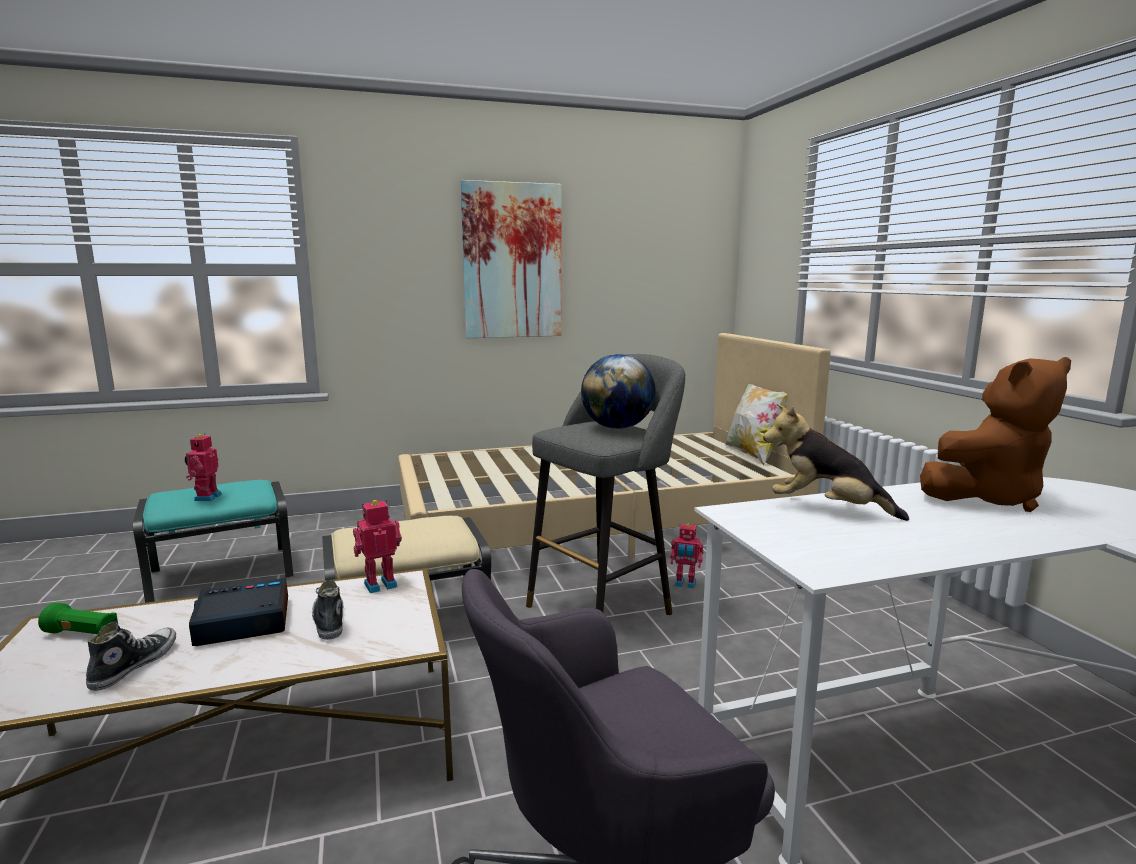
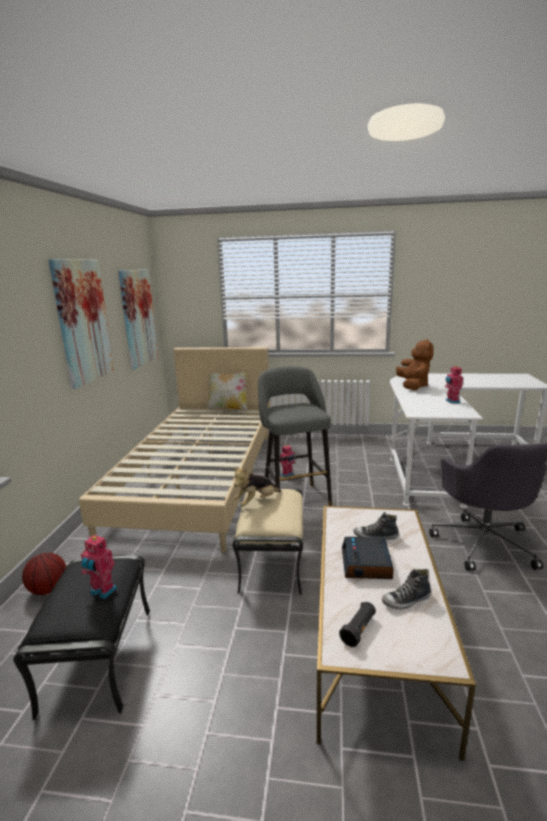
camera: 65 degrees left, 5 degrees up
green flashlight [38,603,118,634] -> black flashlight [339,602,376,647]
shoe [86,622,176,691] -> shoe turned 60 degrees counterclockwise [382,568,431,609]
turquoise ottoman [133,480,294,603] -> black ottoman [13,555,150,720]
toy robot [353,500,402,593] -> toy robot moved to [445,366,463,403]
globe [581,354,656,429] -> none
plush toy [763,404,909,521] -> plush toy moved to [232,468,281,506]
none -> basketball [22,553,66,595]
none -> picture [118,270,158,370]

